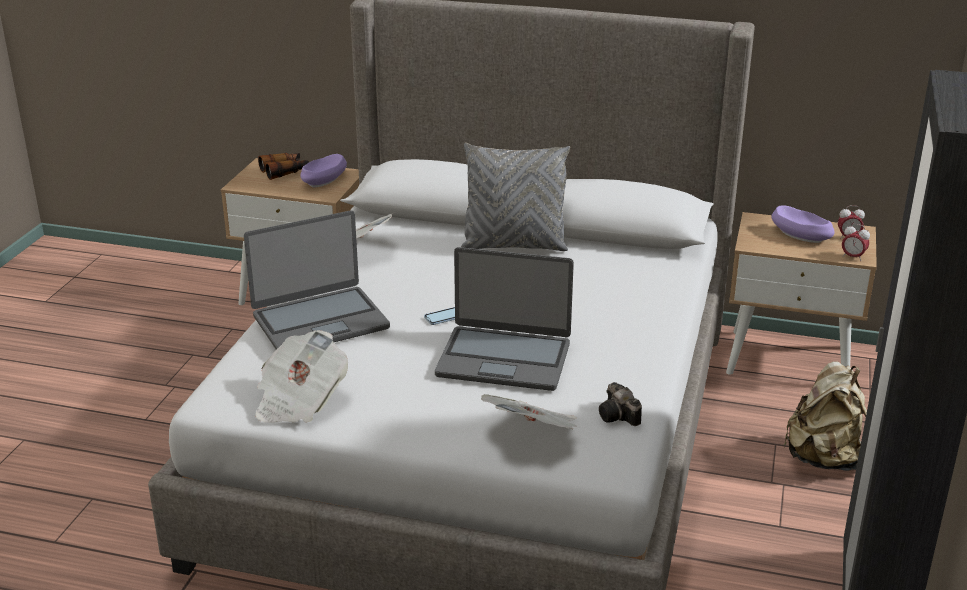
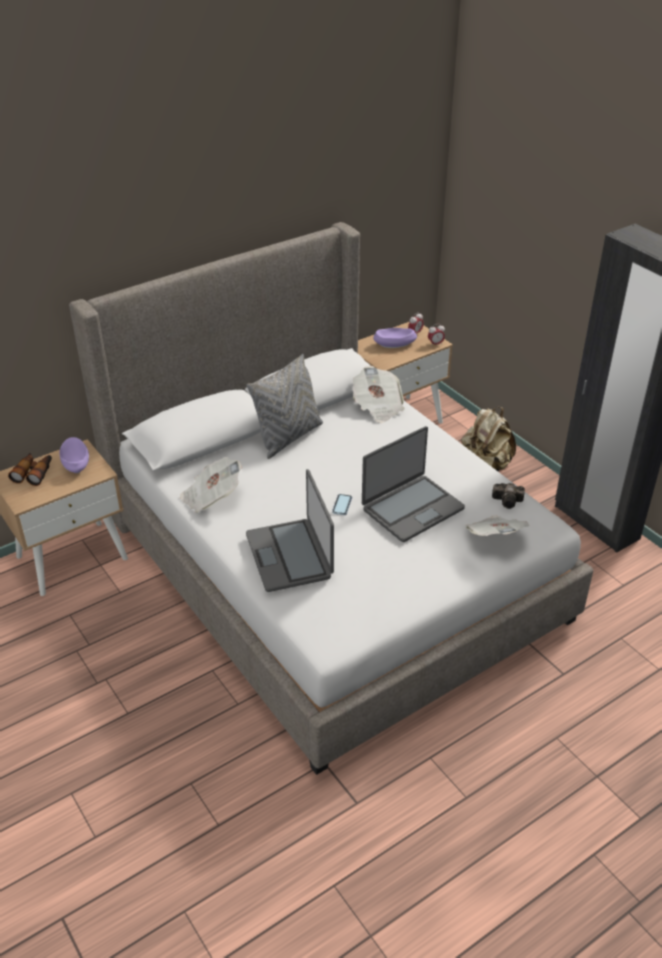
camera: 50 degrees left, 10 degrees up
laptop [244,211,390,349] -> laptop turned 150 degrees clockwise [246,469,334,592]
newspaper [255,330,348,423] -> newspaper moved to [352,366,405,423]

